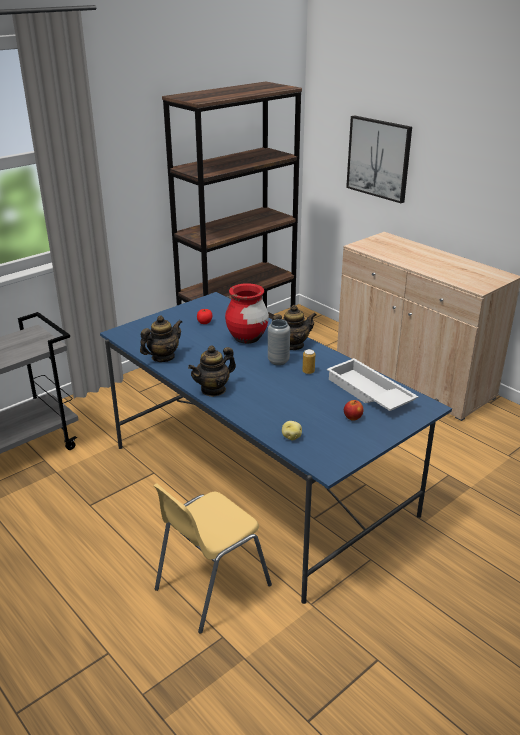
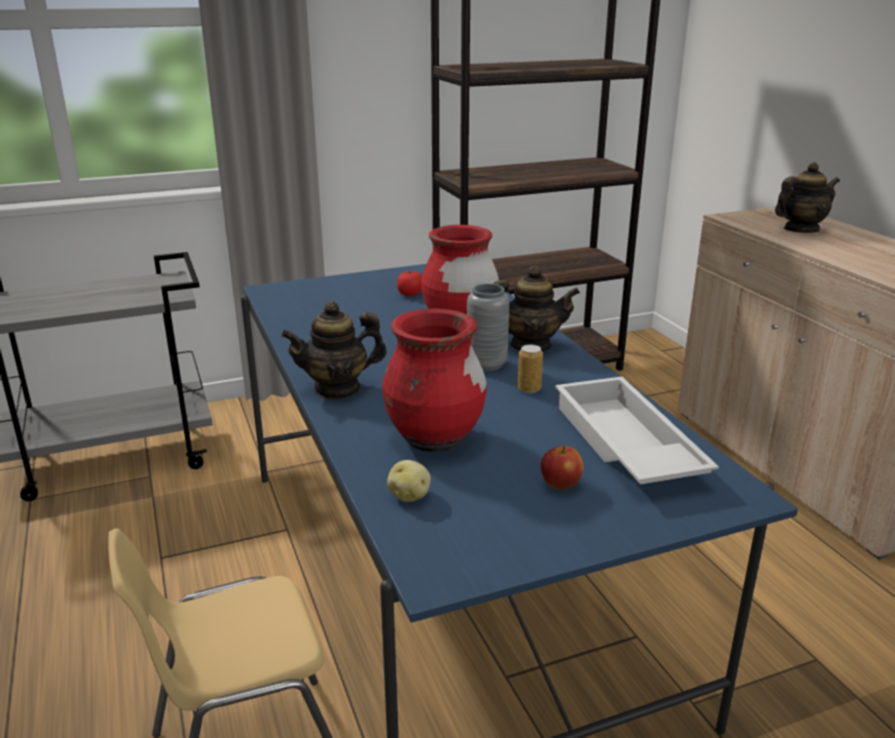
camera: 20 degrees right, 5 degrees down
teapot [140,315,182,362] -> teapot moved to [775,162,840,233]
picture [346,115,412,203] -> none
none -> red vase [382,309,487,452]

